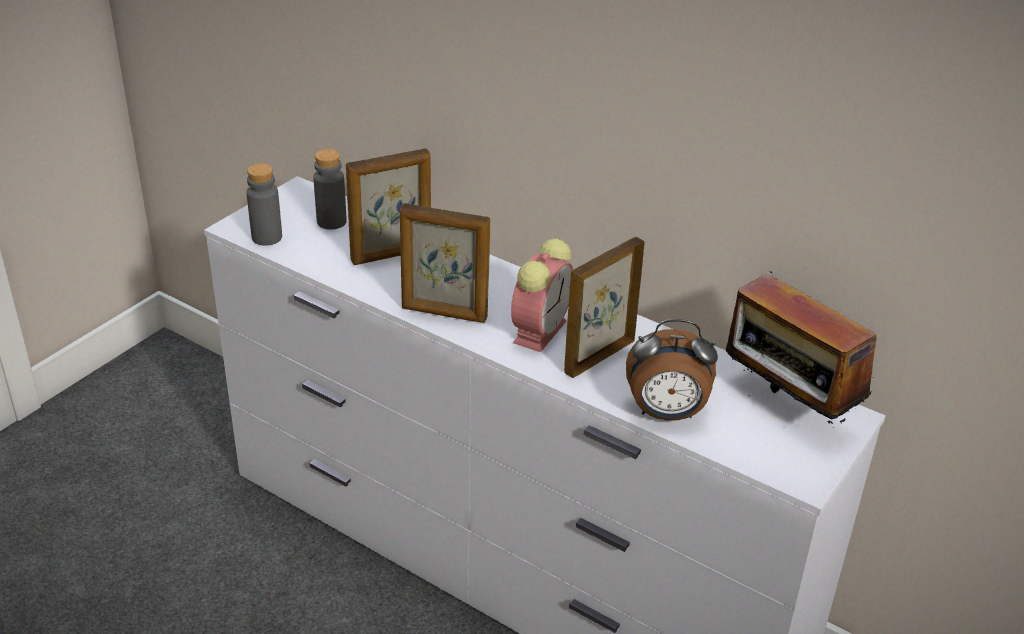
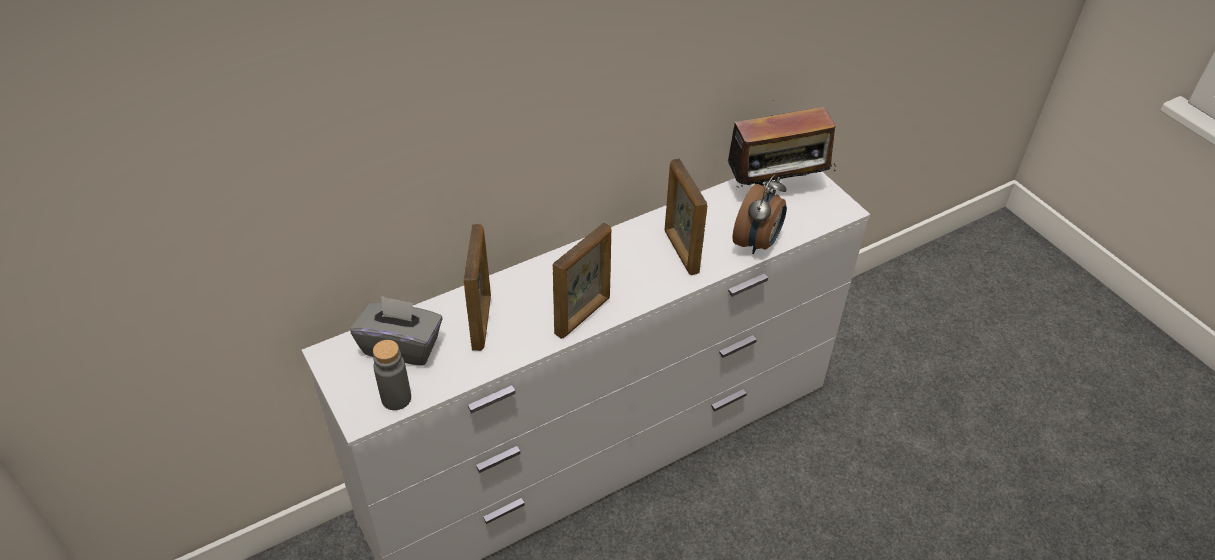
camera: 65 degrees left, 10 degrees up
grey bottle [313,149,347,230] -> grey tissue box [350,296,443,366]
alarm clock [511,239,573,352] -> none

